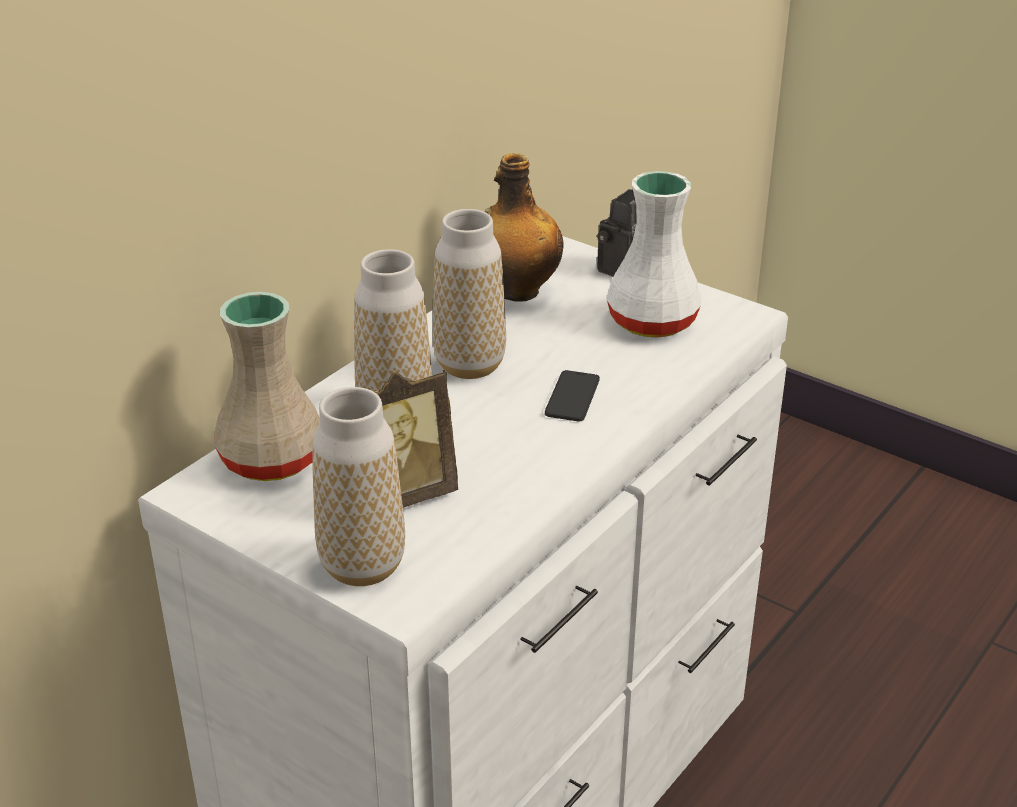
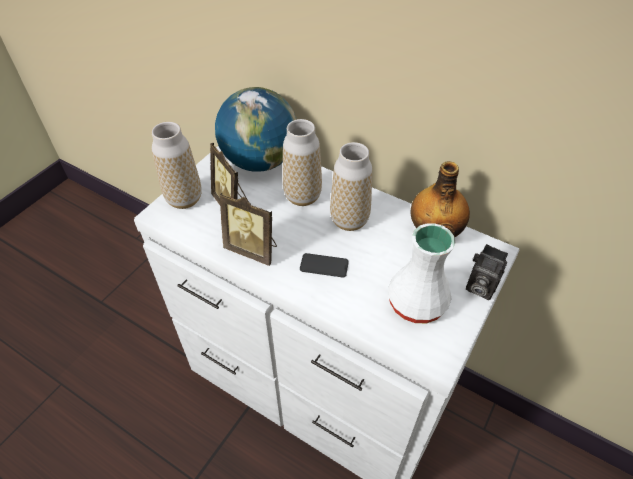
camera: 85 degrees right, 15 degrees up
beige vase [214,292,320,481] -> globe [215,87,297,172]
none -> picture frame [220,193,277,266]

